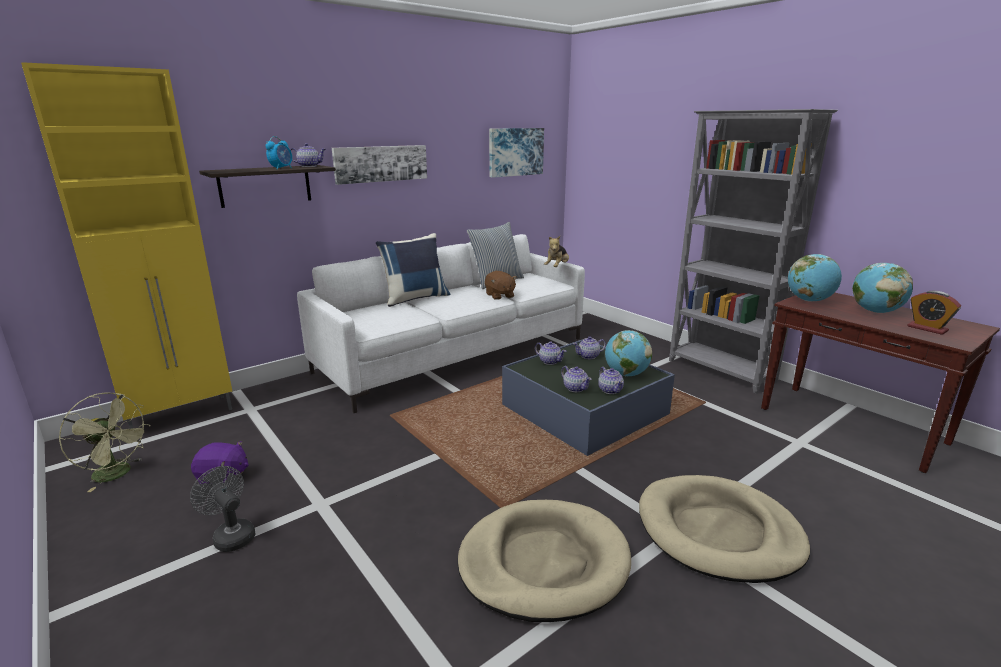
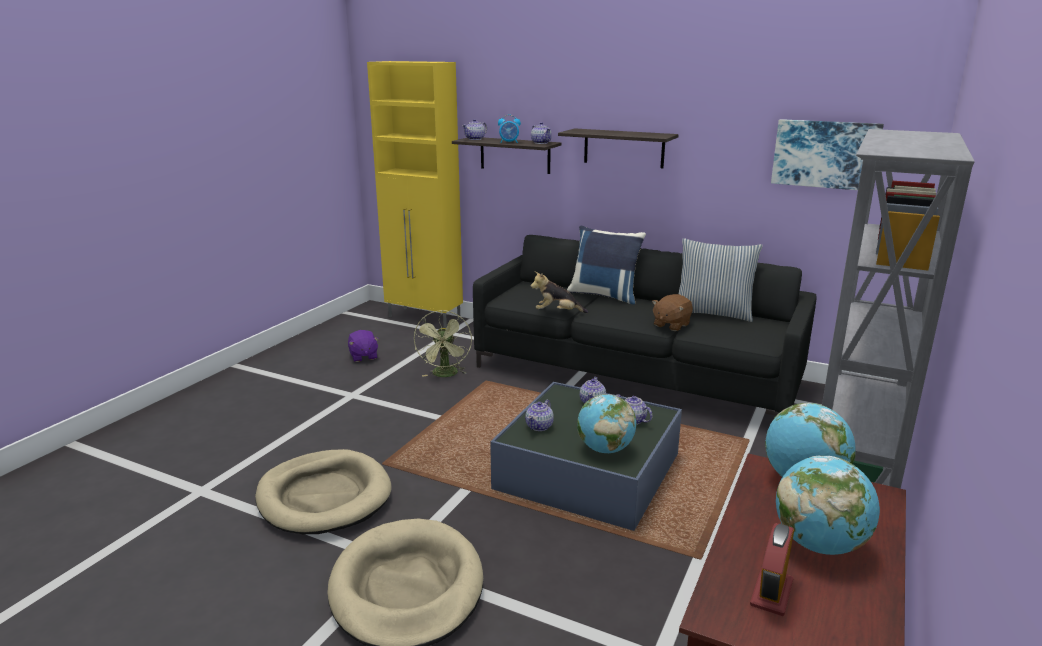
camera: 65 degrees right, 0 degrees up
green fan [59,393,150,492] -> green fan moved to [414,310,472,377]
grey fan [190,466,255,552] -> none
white sofa [297,234,585,413] -> black sofa [473,235,817,416]
picture [332,145,427,185] -> shelf [558,128,679,168]
plush toy [544,236,569,267] -> plush toy moved to [531,271,588,313]
teapot [598,367,624,394] -> teapot moved to [462,119,487,140]

